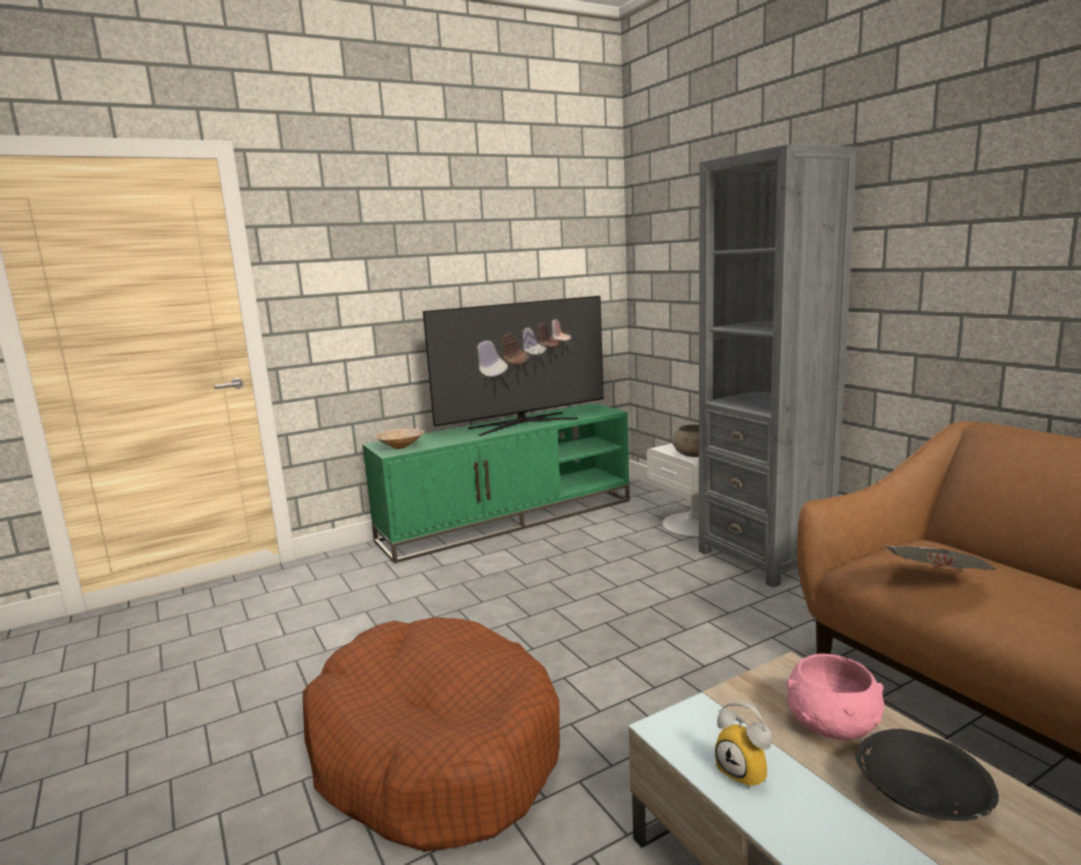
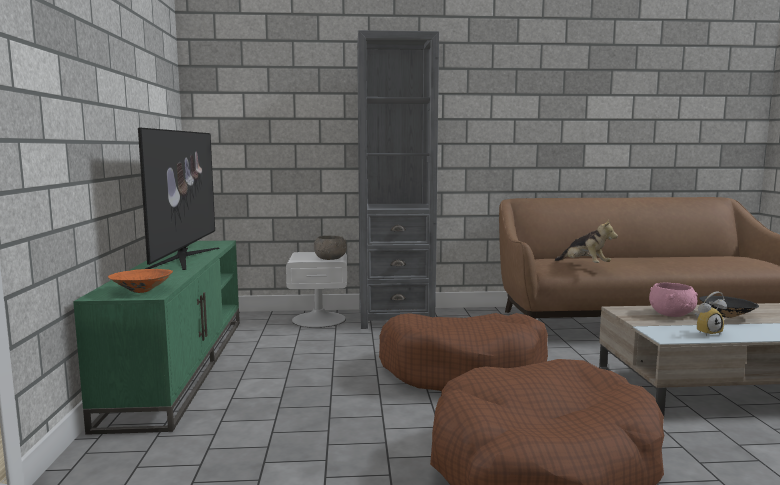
camera: 65 degrees left, 5 degrees down
beige bowl [374,429,425,449] -> orange bowl [108,269,173,293]
newspaper [882,545,996,570] -> plush toy [555,219,618,263]
none -> brown dog bed [379,313,548,391]

